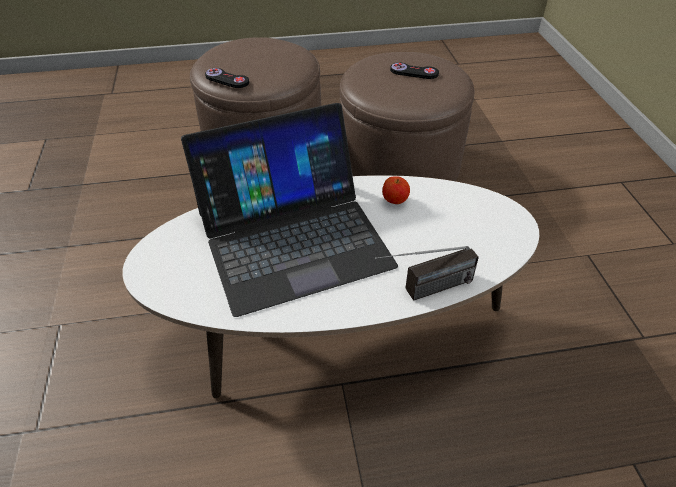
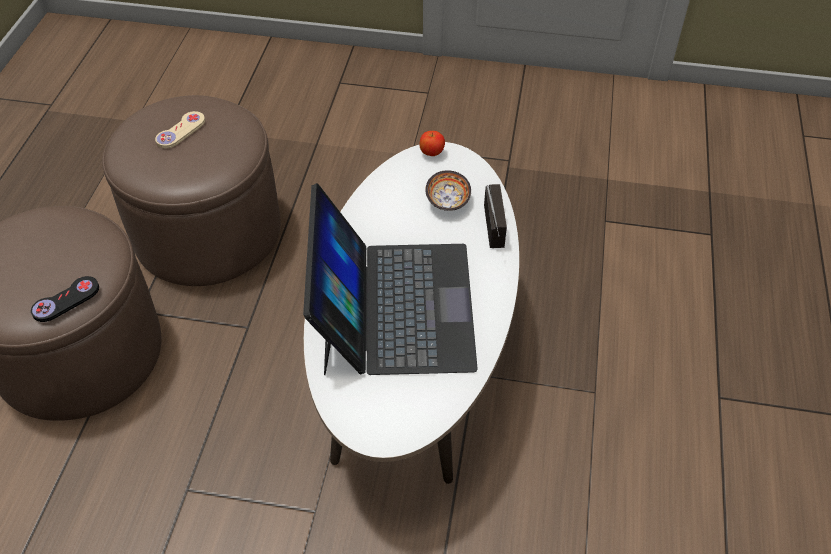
camera: 70 degrees left, 5 degrees up
apple [382,176,410,204] -> apple moved to [420,131,445,156]
black game controller [390,63,439,79] -> beige game controller [155,111,205,148]
none -> bowl [425,170,471,211]

